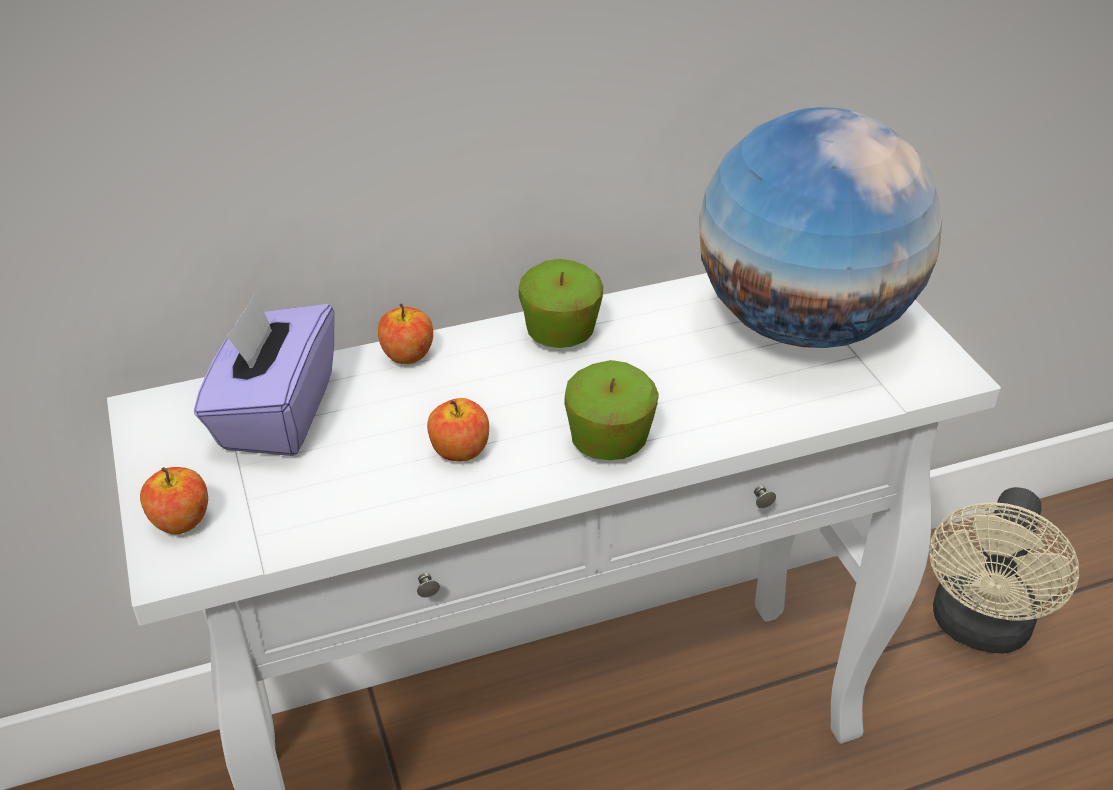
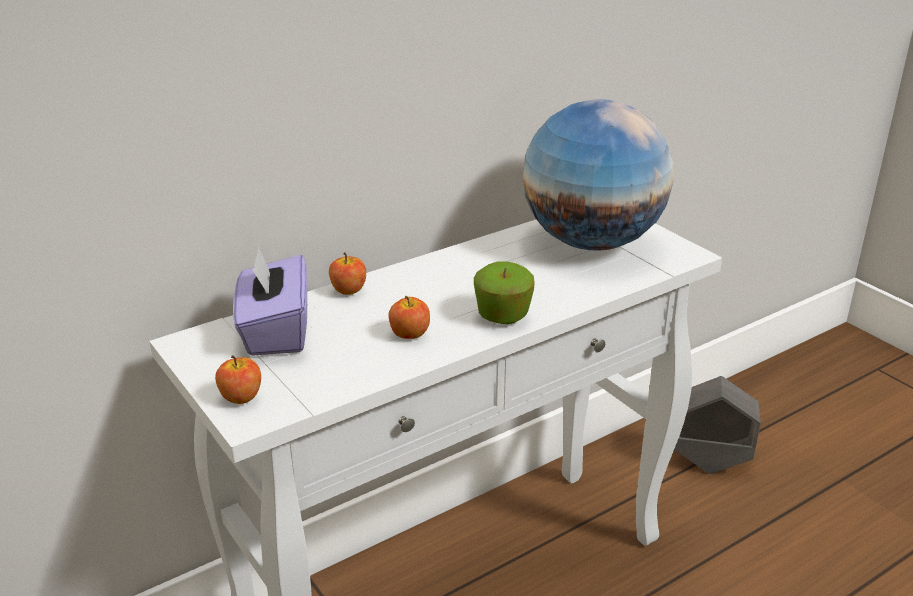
camera: 15 degrees left, 10 degrees down
apple [519,259,603,348] -> none
beige fan [929,487,1079,654] -> grey planter [674,376,761,474]

